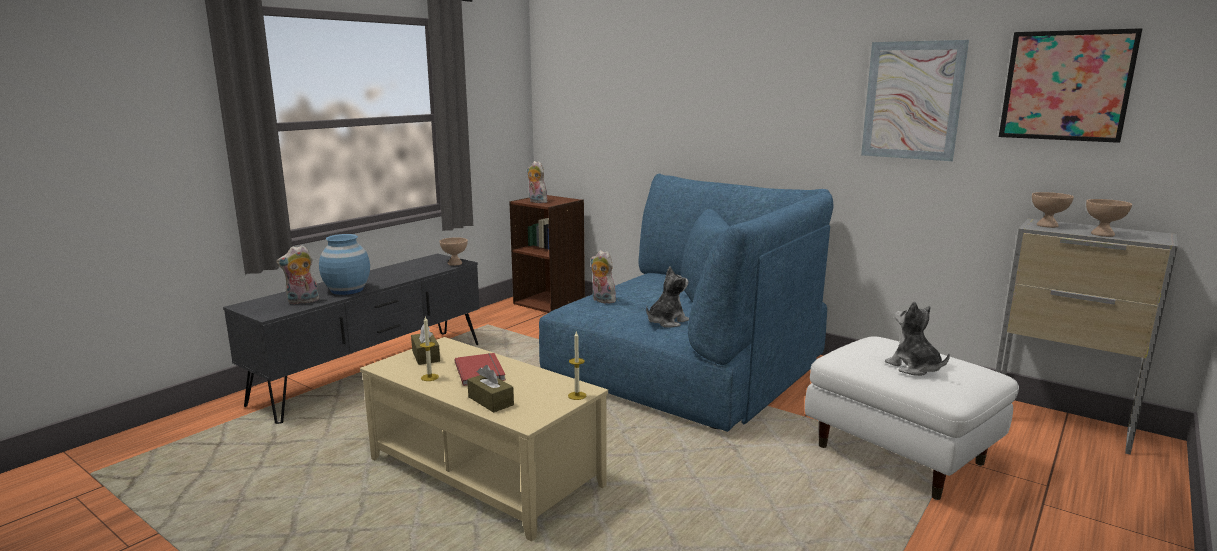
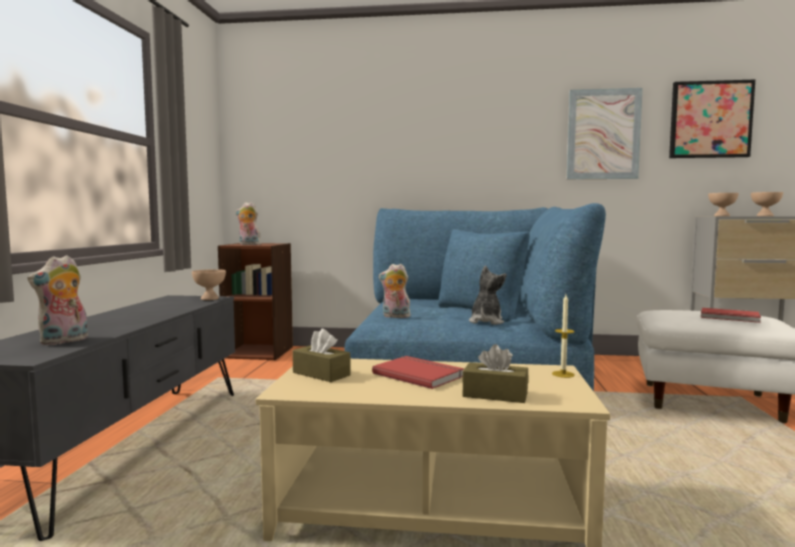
camera: 30 degrees left, 10 degrees down
blue vase [319,234,370,295] -> none
candle [420,317,439,381] -> none
plush toy [885,301,950,376] -> red book [701,308,761,323]

